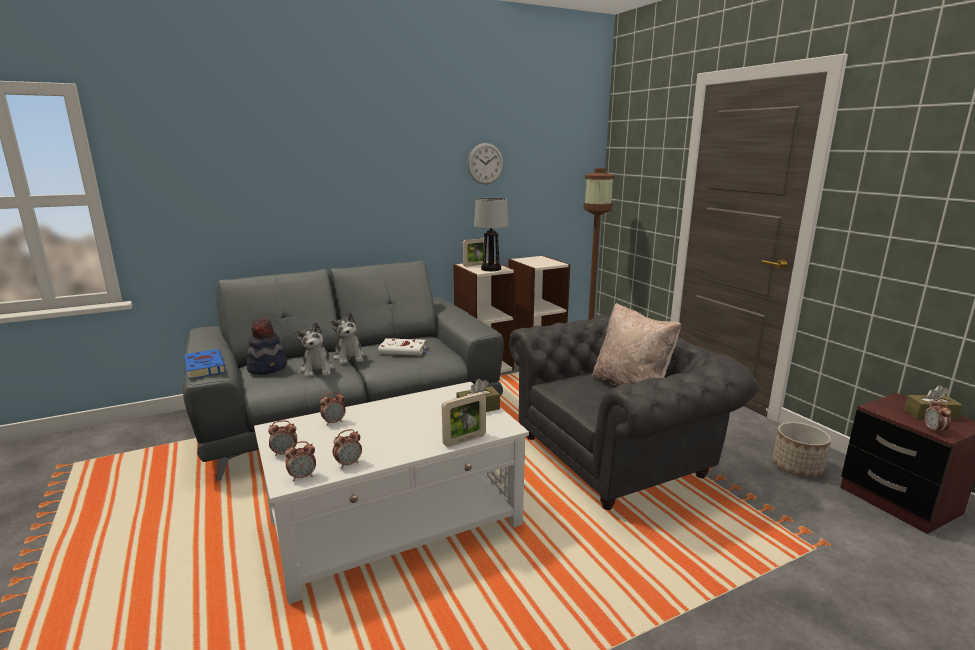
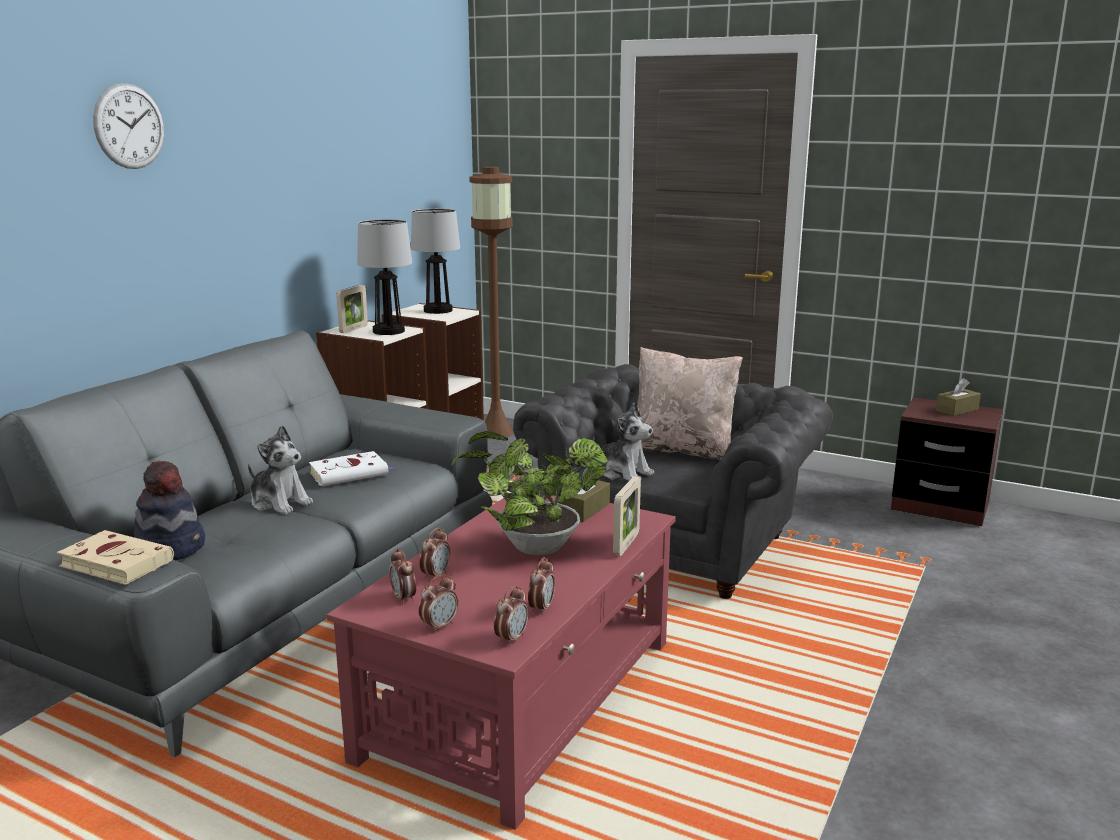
camera: 35 degrees left, 0 degrees up
blue book [184,349,226,379] -> beige book [57,530,174,585]
white coffee table [254,382,529,604] -> red coffee table [327,495,676,830]
plush toy [295,322,334,378] -> plush toy moved to [593,403,654,481]
wall clock [467,143,503,184] -> wall clock moved to [93,83,164,169]
planter [773,422,831,477] -> none
alarm clock [924,399,951,434] -> alarm clock moved to [389,548,416,604]
none -> table lamp [411,209,460,314]
none -> potted plant [451,431,608,555]

